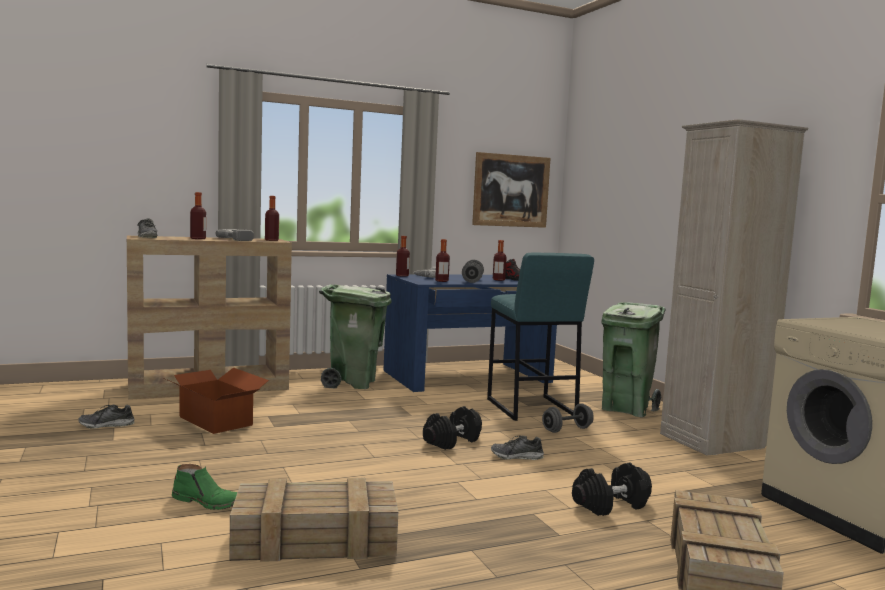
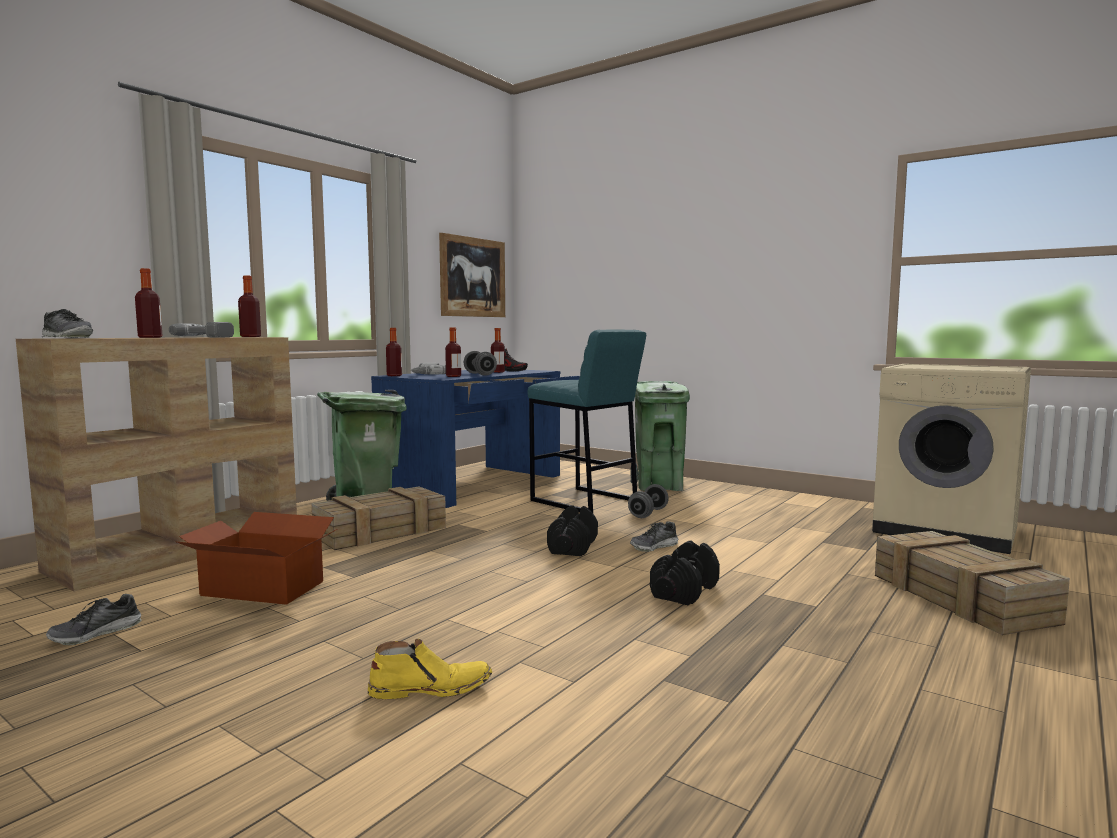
camera: 30 degrees left, 0 degrees up
green boot [172,464,237,510] -> yellow boot [368,638,492,699]
crate [229,478,398,562] -> crate moved to [312,486,446,550]
black dumbbell [572,462,652,516] -> black dumbbell moved to [650,541,720,605]
beige cabinet [660,120,808,455] -> none

